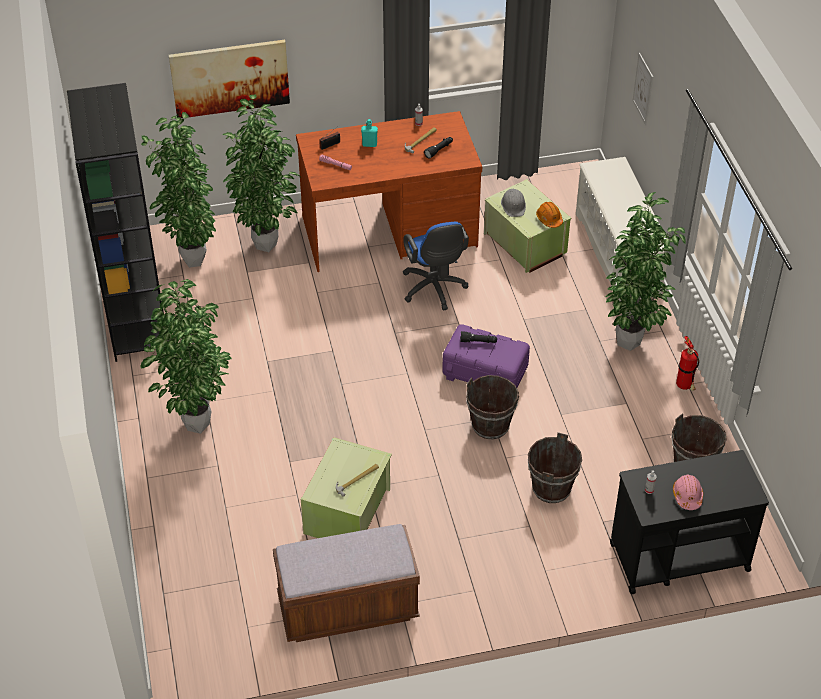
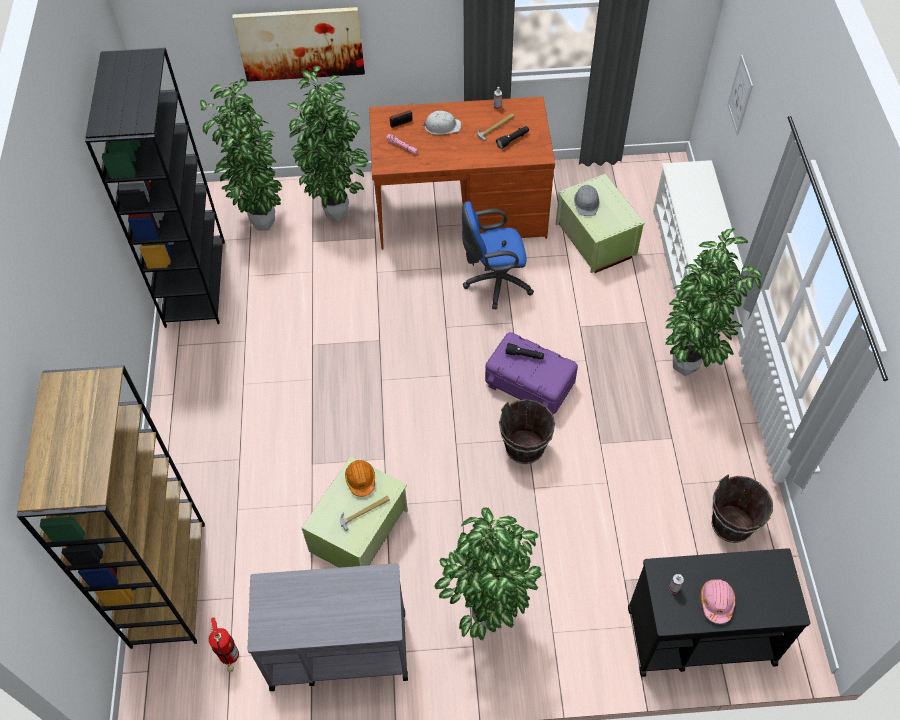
camera: 10 degrees right, 10 degrees up
potted plant [140,279,232,434] -> potted plant moved to [434,508,542,640]
brown bench [273,524,420,642] -> grey cart [247,563,408,691]
turquoise bottle [361,119,378,147] -> white hard hat [422,111,461,135]
blue office chair [402,222,469,311] -> blue office chair turned 90 degrees clockwise [462,201,534,309]
brown bucket [528,432,582,503] -> none
orange hard hat [536,202,563,228] -> orange hard hat moved to [345,460,375,497]
fire extinguisher [676,336,699,391] -> fire extinguisher moved to [209,617,239,672]
none -> brown bookcase [17,365,205,649]

